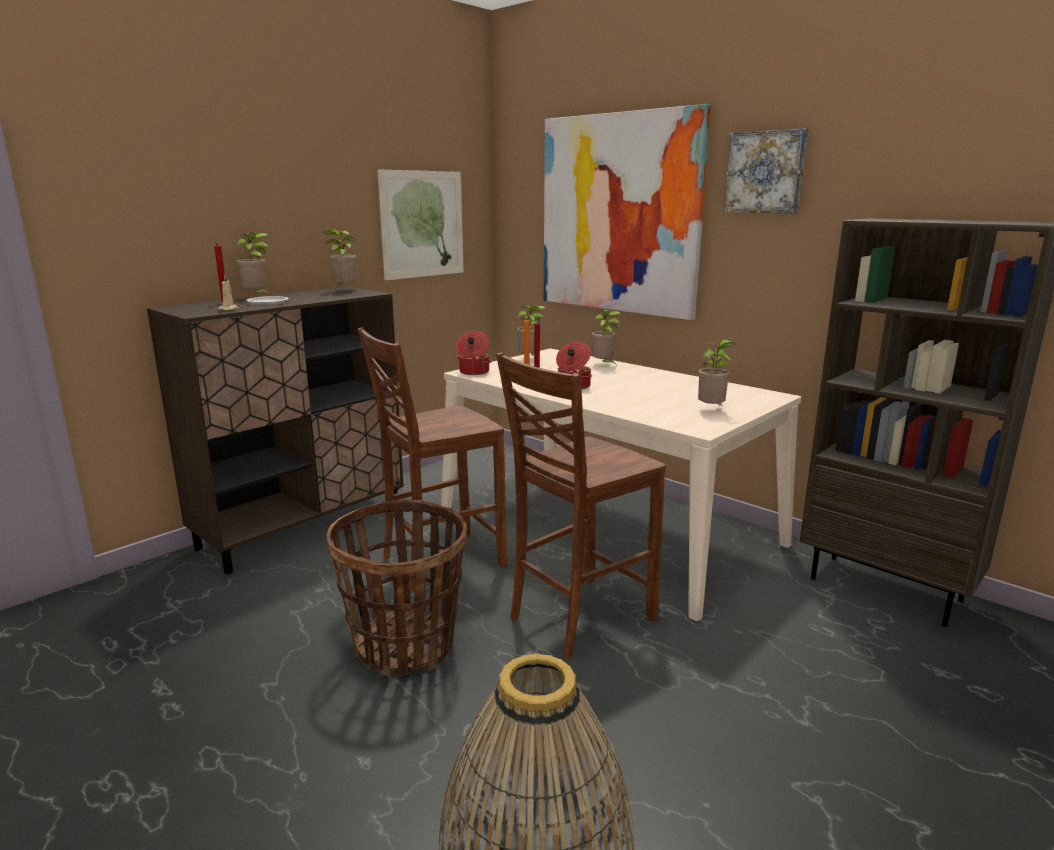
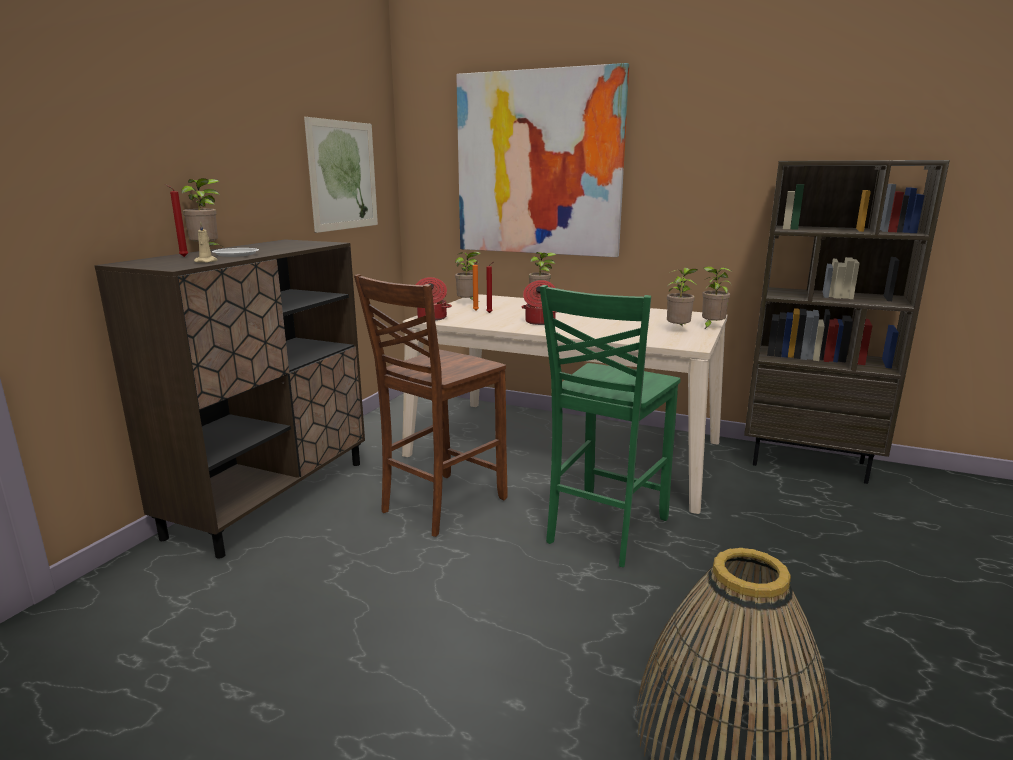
camera: 20 degrees left, 0 degrees up
potted plant [322,229,357,289] -> potted plant moved to [702,266,732,330]
basket [327,500,467,676] -> none
brown chair [496,352,666,660] -> green chair [540,285,681,567]
picture [724,128,808,213] -> none

